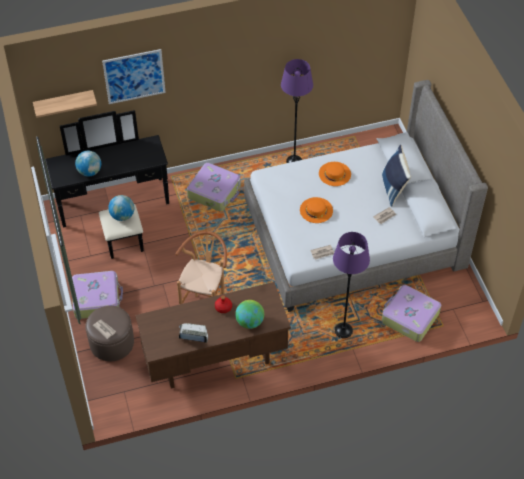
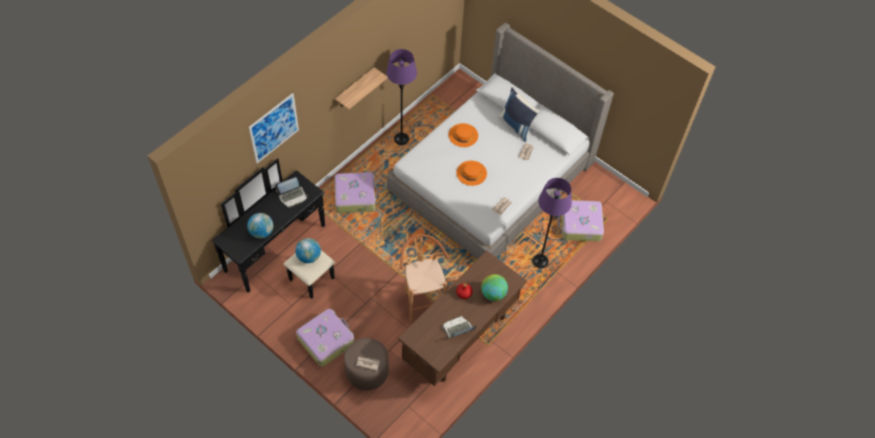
camera: 35 degrees left, 5 degrees up
shelf [33,90,97,118] -> shelf moved to [335,67,388,110]
none -> laptop [275,177,308,208]

